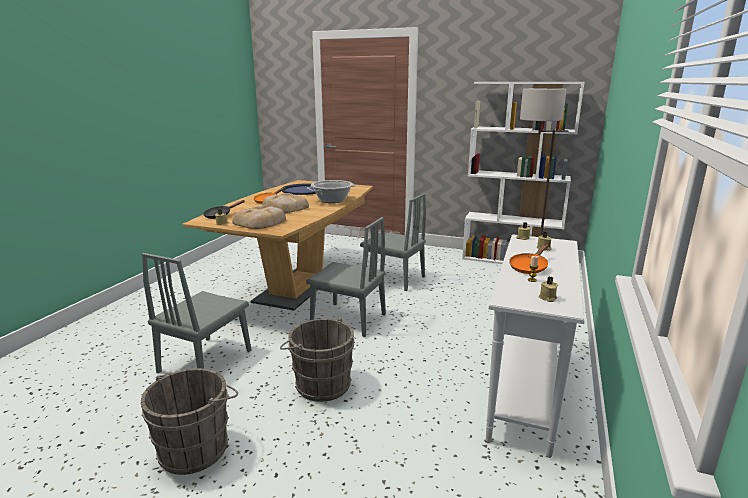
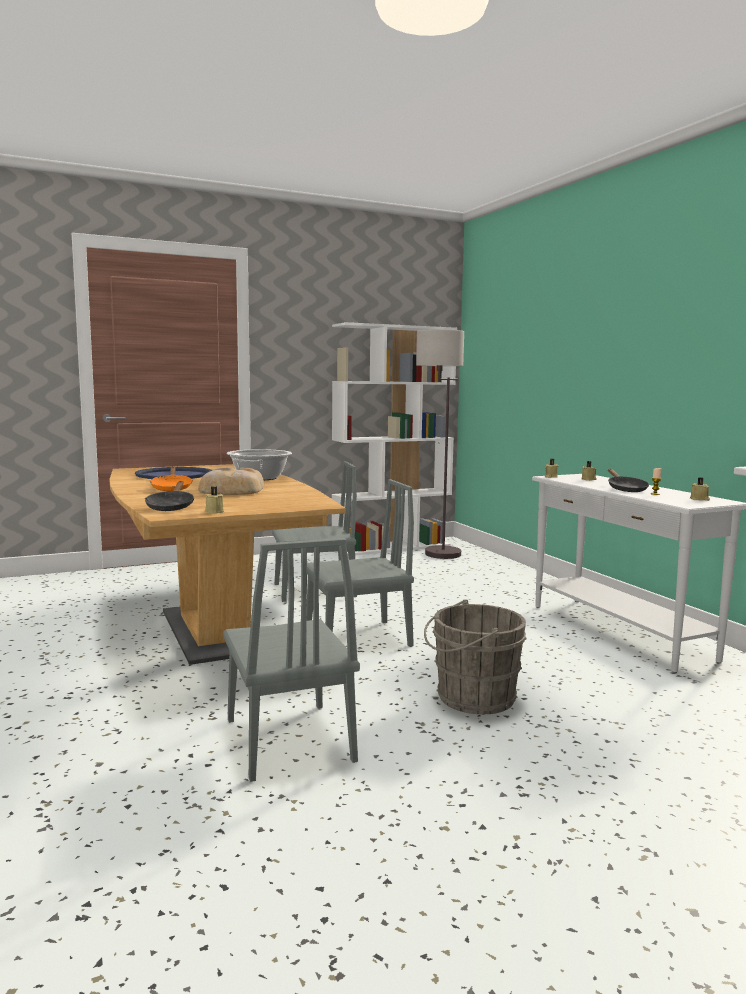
camera: 45 degrees left, 10 degrees down
grey bucket [141,368,239,475] -> none
bread [232,206,286,229] -> none
orange frying pan [509,244,548,274] -> black frying pan [608,469,649,492]

